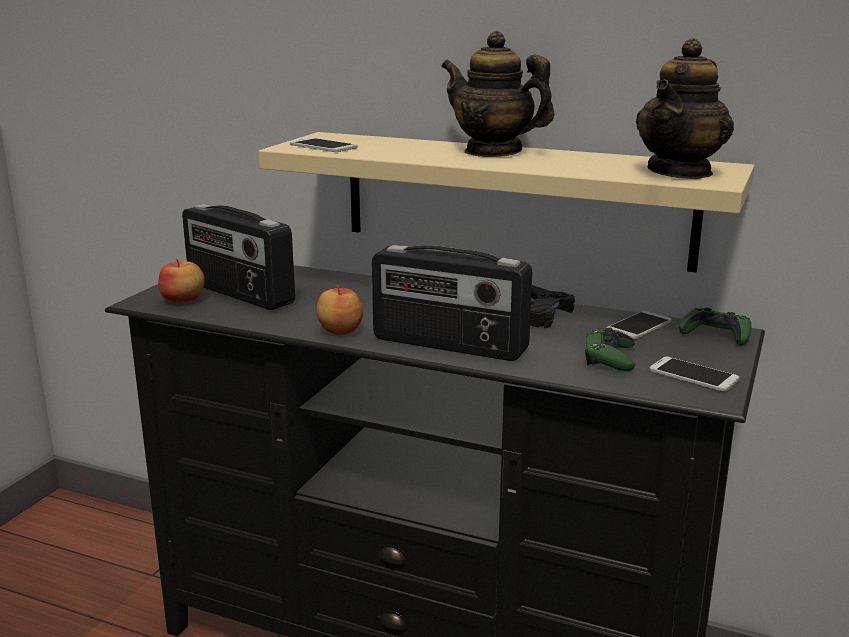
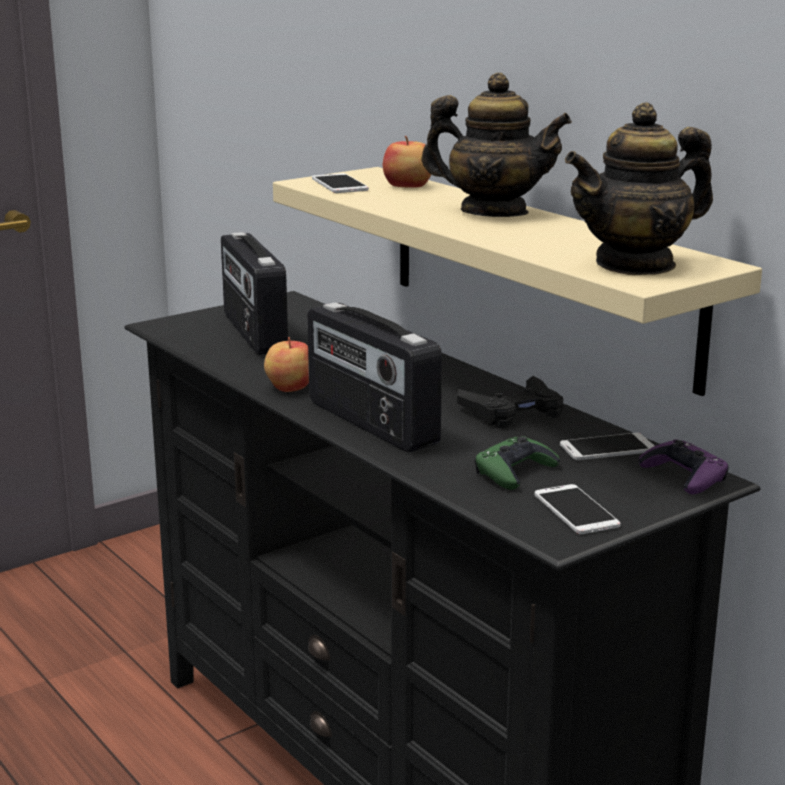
camera: 30 degrees right, 0 degrees up
apple [158,259,205,303] -> apple moved to [383,136,431,187]
teapot [441,31,555,157] -> teapot turned 135 degrees clockwise [421,73,572,217]
green game controller [679,308,751,345] -> purple game controller [639,439,729,494]

